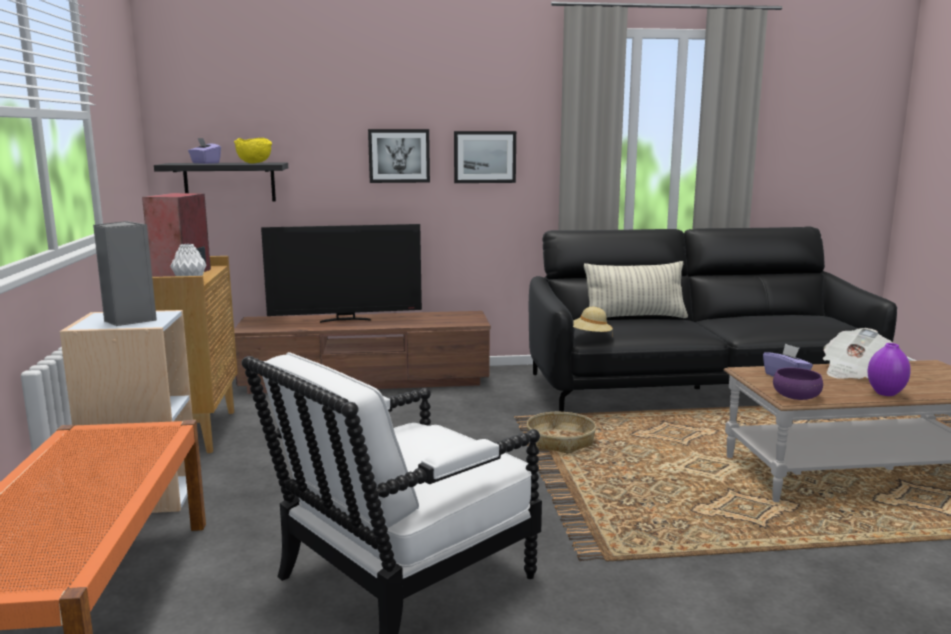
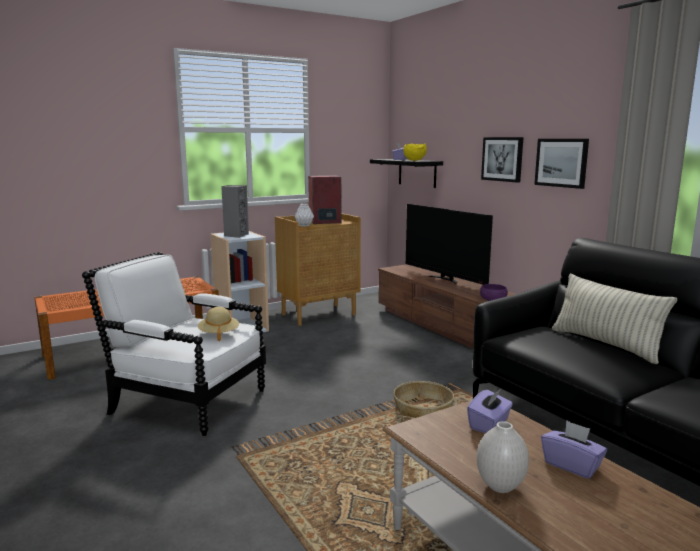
camera: 65 degrees right, 0 degrees up
beige hat [573,307,613,337] -> beige hat moved to [198,307,239,341]
purple bowl [773,368,823,400] -> purple bowl moved to [480,284,508,301]
newspaper [823,328,893,379] -> purple tissue box [541,421,607,479]
purple vase [867,343,911,396] -> white vase [477,421,529,493]

